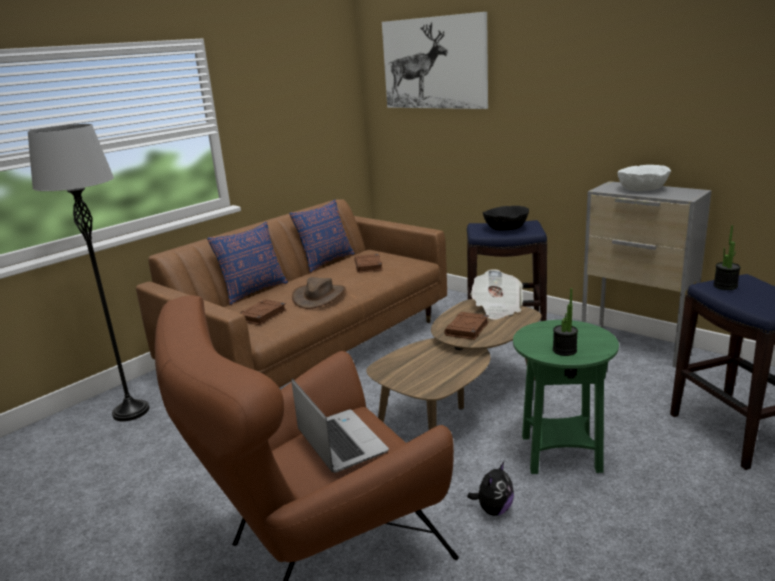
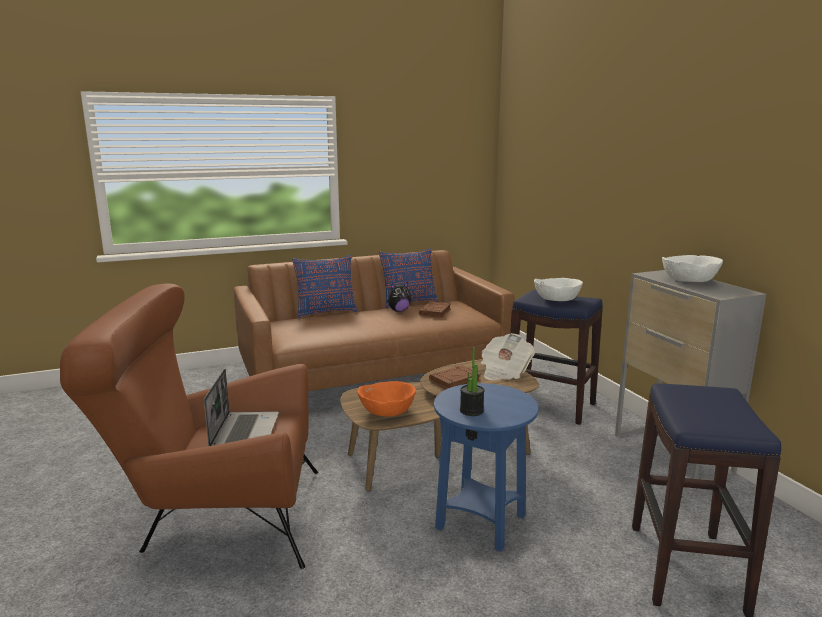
camera: 25 degrees right, 5 degrees down
grey floor lamp [28,124,149,421] -> none
brown book [240,299,287,325] -> none
brown hat [292,277,346,309] -> none
picture [382,12,488,109] -> none
plush toy [467,462,514,516] -> plush toy moved to [387,282,411,312]
black bowl [483,206,529,231] -> white bowl [534,278,583,301]
green side table [513,320,619,474] -> blue side table [434,383,539,552]
potted plant [713,225,741,290] -> none
none -> orange bowl [357,381,416,417]

